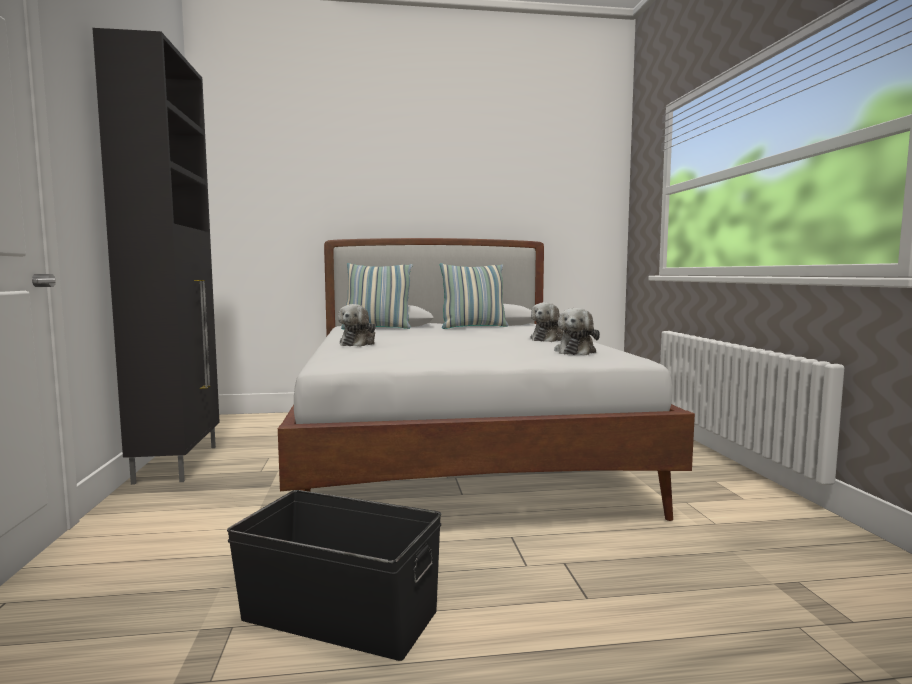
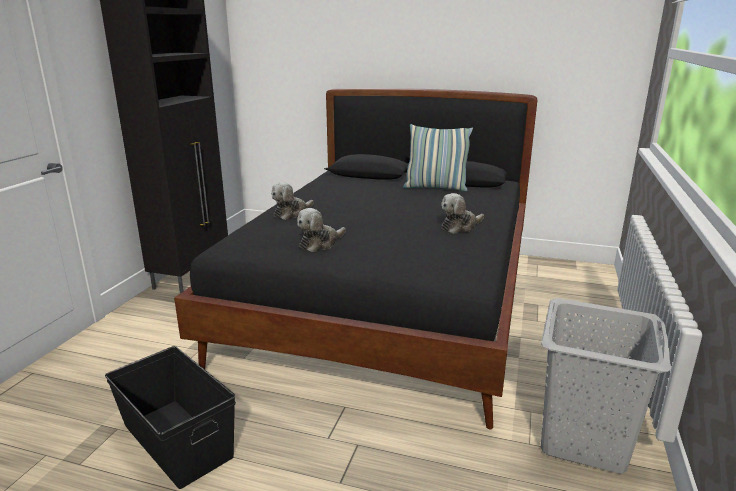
camera: 25 degrees right, 15 degrees up
white bed [278,238,695,521] -> black bed [174,88,537,429]
pillow [341,263,413,329] -> none
plush toy [554,308,600,355] -> plush toy moved to [297,208,346,252]
none -> grey laundry basket [541,298,671,474]

